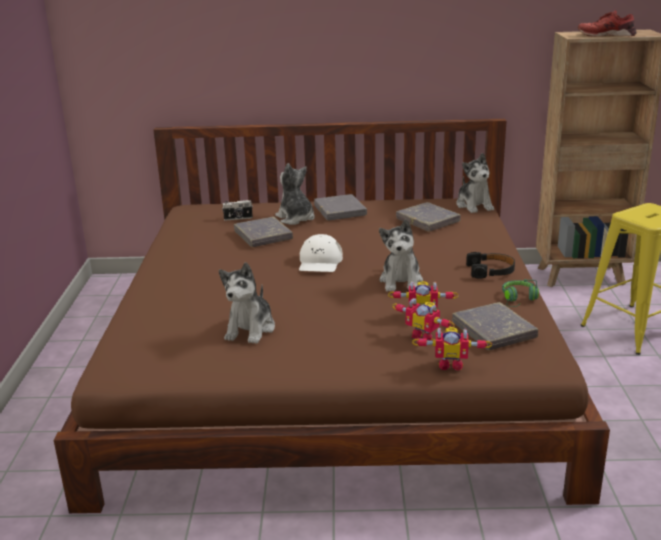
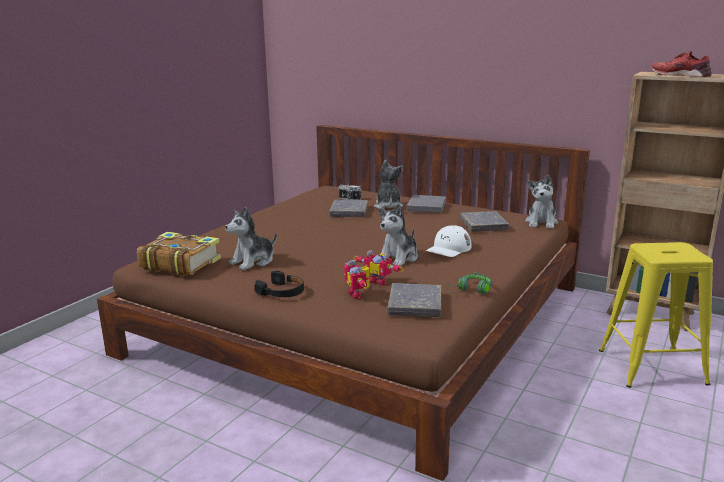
camera: 30 degrees right, 5 degrees down
white cap [299,234,343,272] -> white cap moved to [426,225,472,257]
toy robot [412,327,492,370] -> none
black headphones [466,252,515,278] -> black headphones moved to [254,271,304,297]
none -> book [137,232,221,276]

